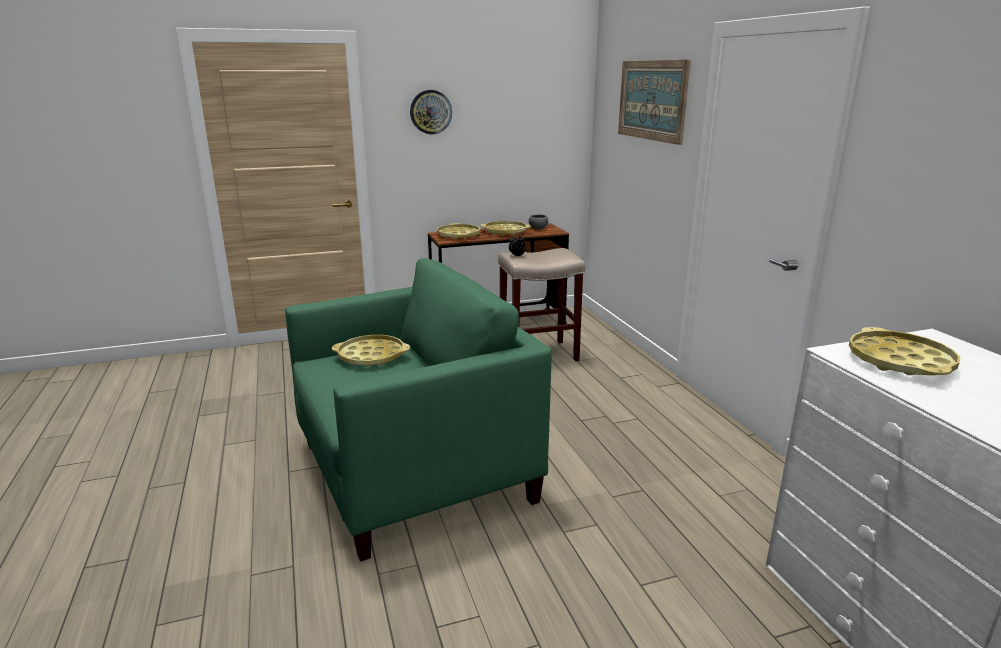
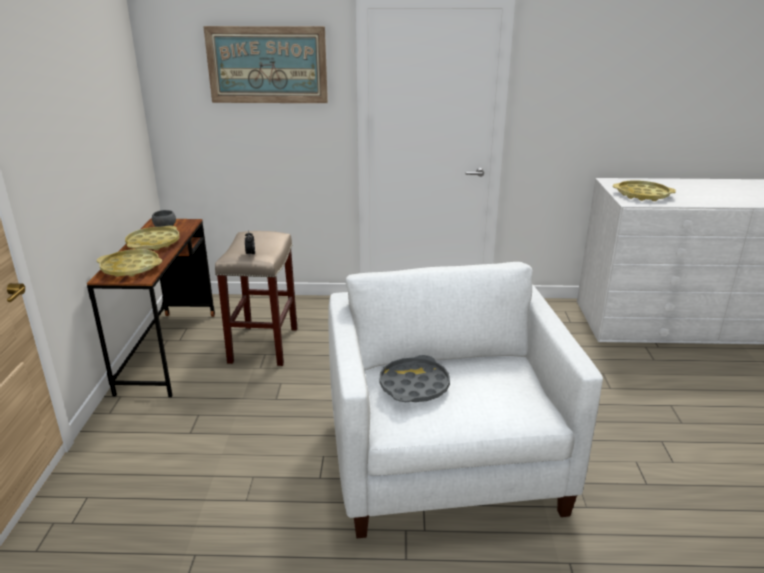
camera: 70 degrees left, 5 degrees up
green armchair [285,258,552,562] -> white armchair [328,262,603,538]
yellow tray [332,335,410,366] -> grey tray [380,355,450,402]
wall clock [410,90,452,134] -> none

